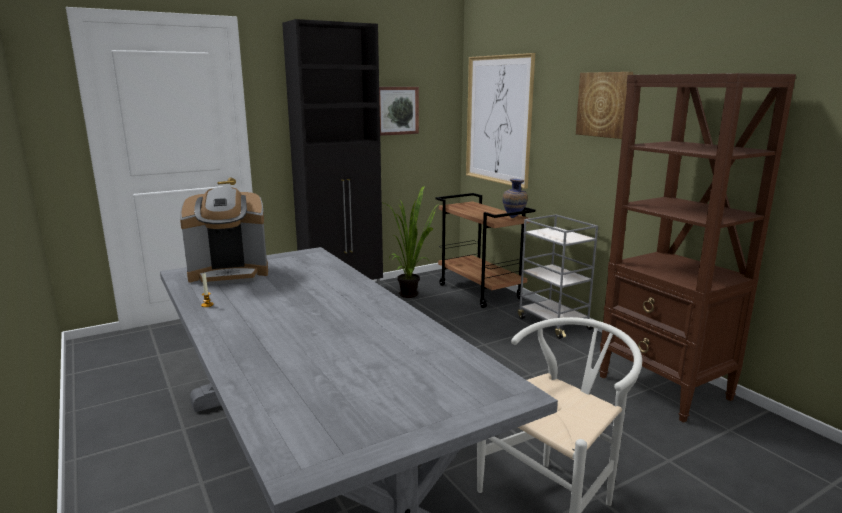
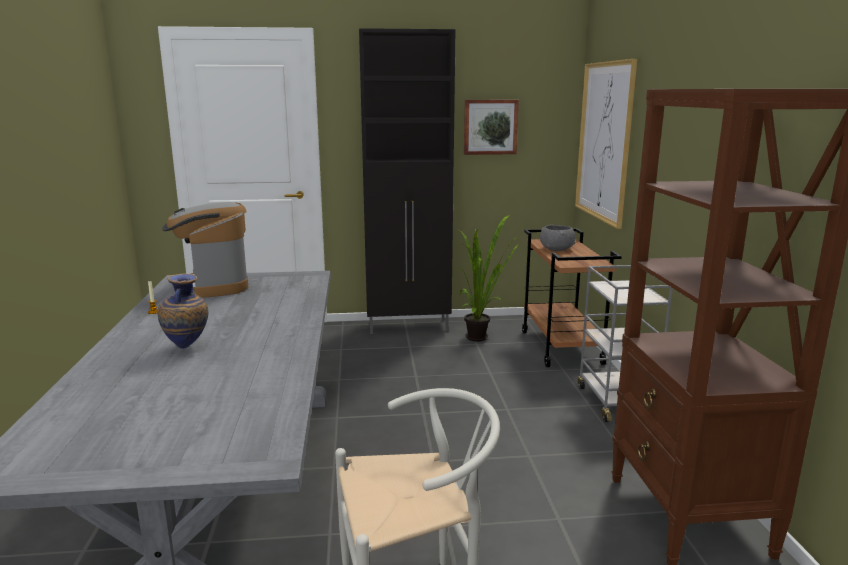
camera: 25 degrees right, 0 degrees up
coffee machine [180,187,268,286] -> coffee machine turned 60 degrees clockwise [162,202,248,298]
vase [502,179,528,218] -> vase moved to [158,273,208,349]
picture [576,72,633,139] -> none
none -> grey bowl [540,225,576,251]

